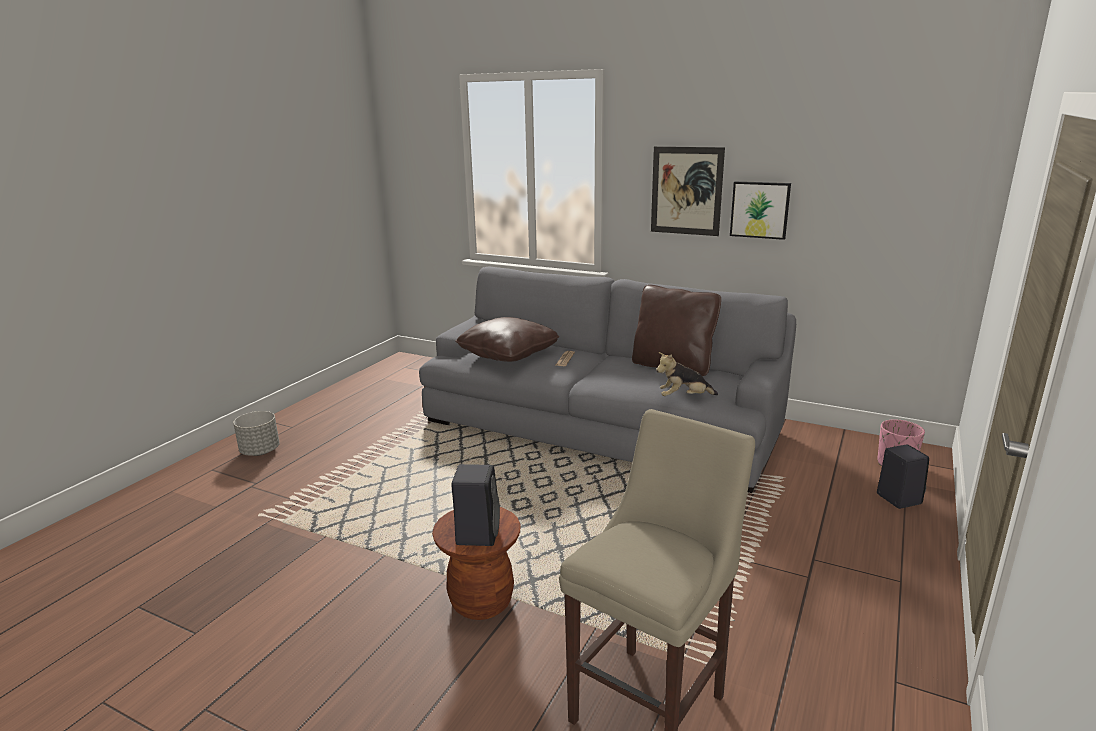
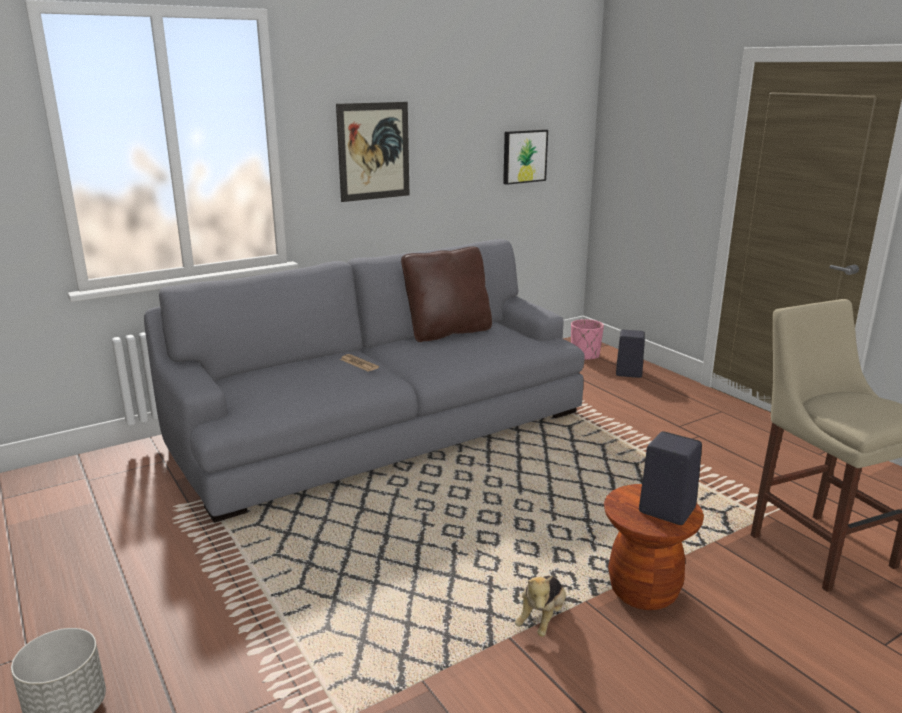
camera: 60 degrees left, 0 degrees up
brown pillow [455,317,559,362] -> none
plush toy [656,352,718,396] -> plush toy moved to [515,576,566,637]
picture [730,181,791,240] -> picture moved to [503,129,548,185]

